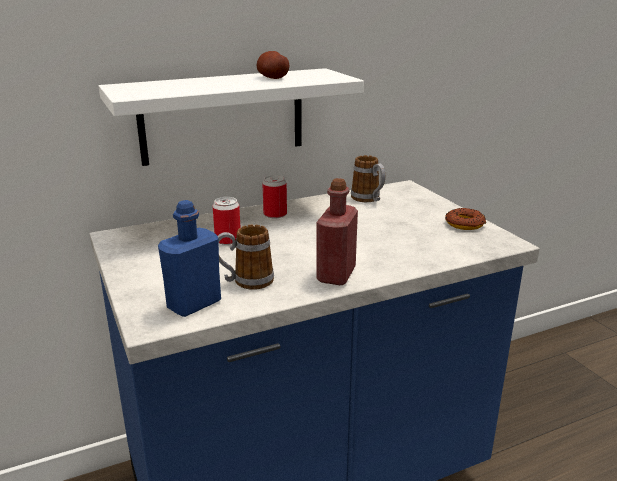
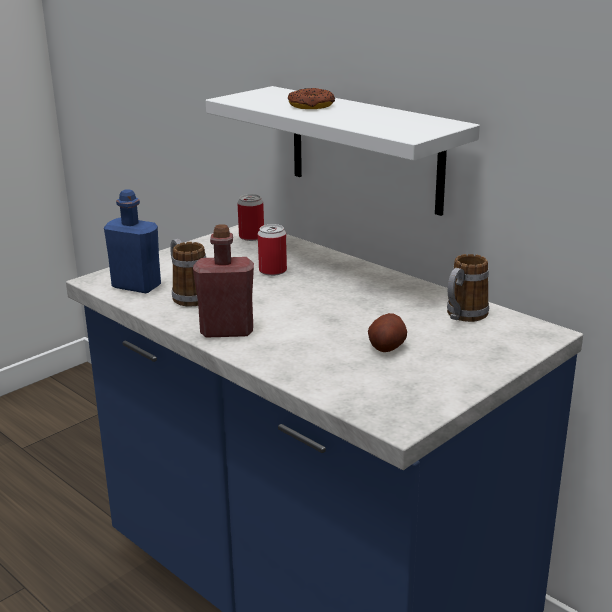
camera: 70 degrees right, 0 degrees up
potato [257,51,290,79] -> potato moved to [368,313,407,352]
can [262,175,287,218] -> can moved to [237,194,264,241]
donut [445,208,487,230] -> donut moved to [288,88,335,109]

